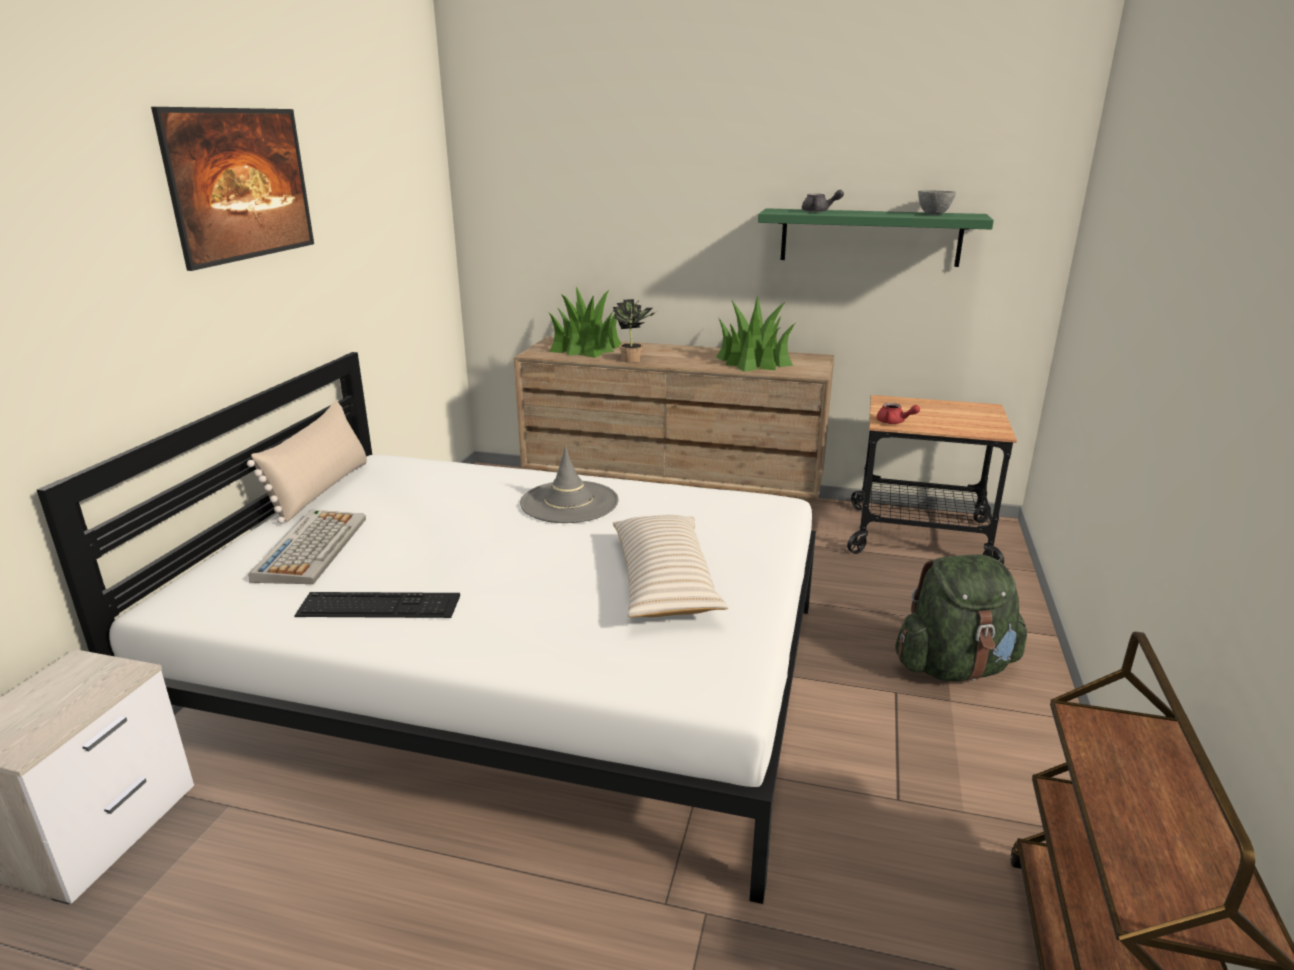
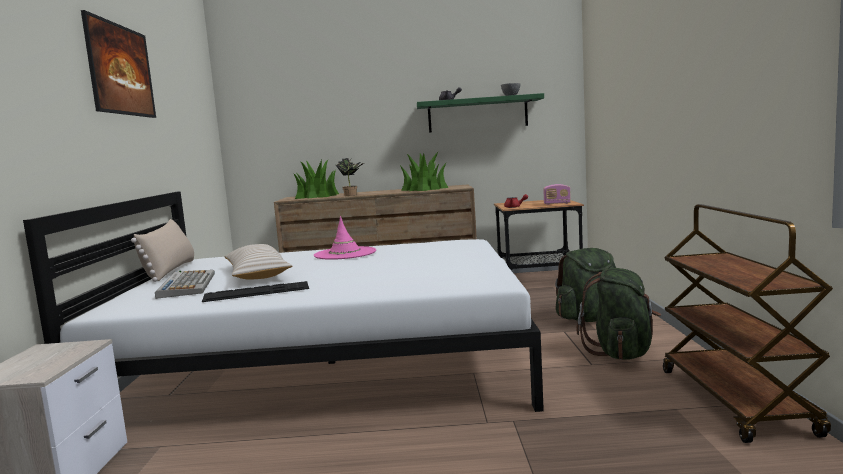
camera: 15 degrees left, 15 degrees down
grey hat [520,446,619,523] -> pink hat [314,216,376,260]
beige pillow [613,515,728,617] -> beige pillow moved to [225,244,292,280]
none -> radio [543,184,571,205]
none -> green backpack [576,268,661,360]

